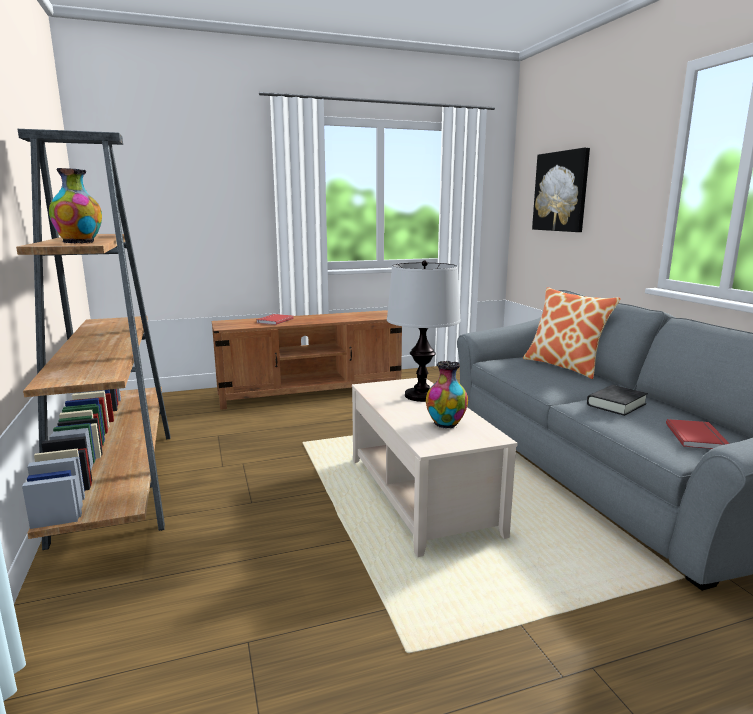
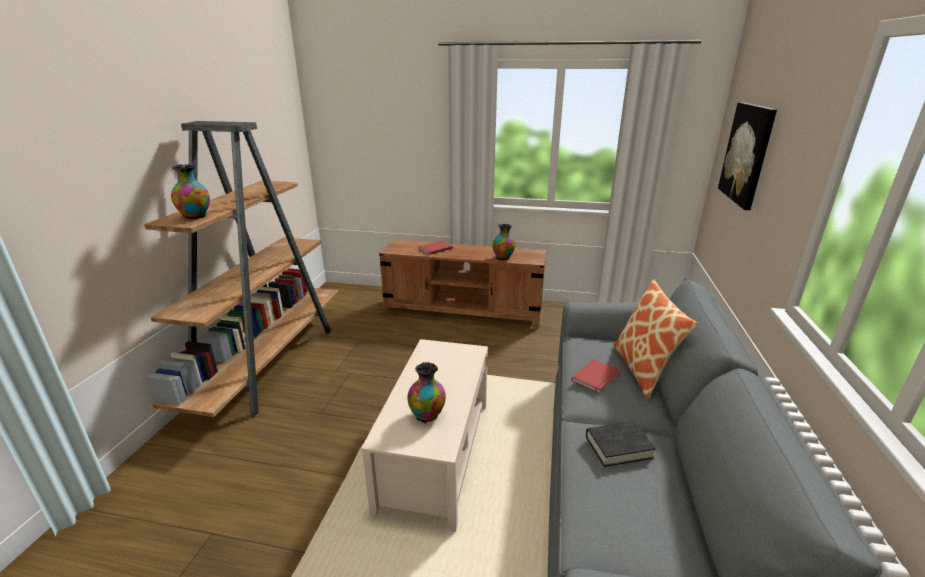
camera: 30 degrees right, 10 degrees up
table lamp [387,260,461,402] -> none
red book [666,419,730,449] -> red book moved to [572,359,621,394]
none -> vase [492,224,515,260]

